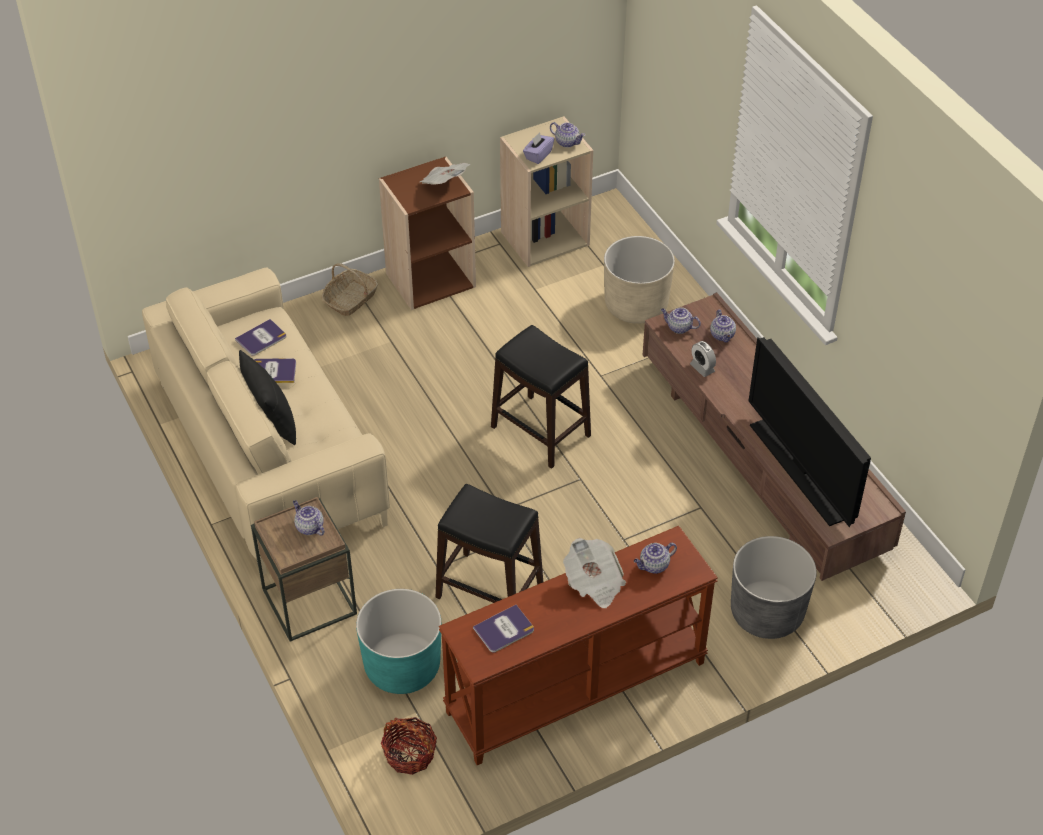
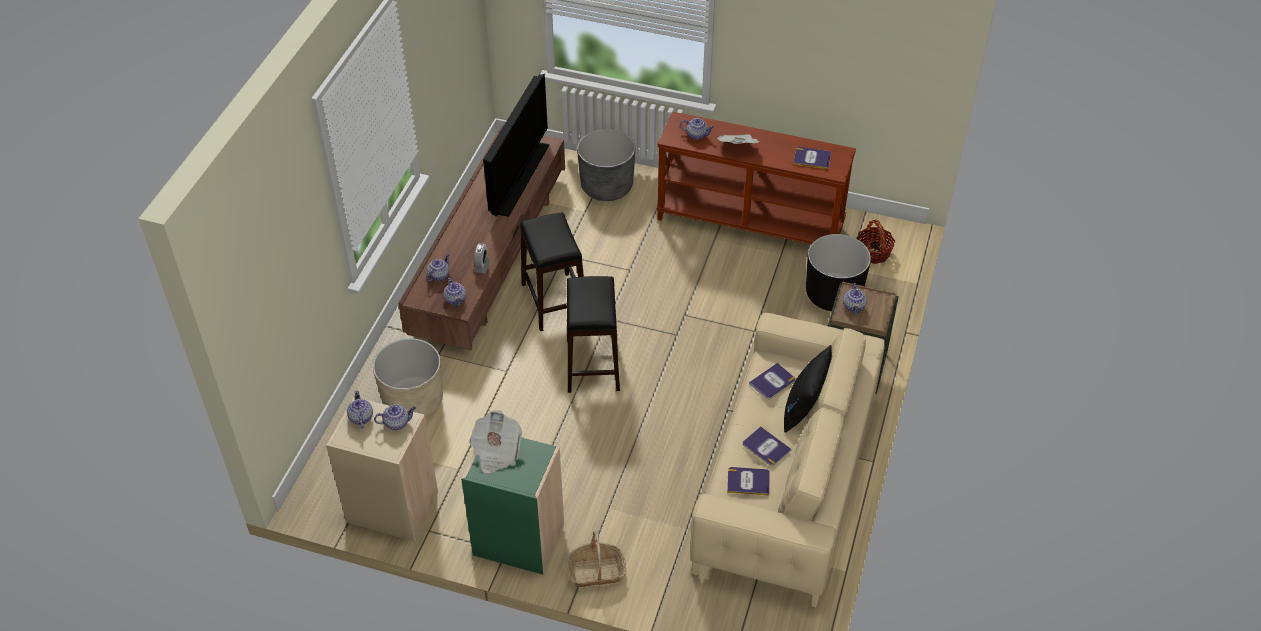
camera: 135 degrees left, 0 degrees up
turquoise planter [356,589,441,694] -> black planter [806,234,871,311]
brown bookcase [379,157,476,310] -> green bookcase [461,437,564,575]
black stool [436,484,543,603] -> black stool moved to [520,213,584,331]
purple tissue box [523,132,554,164] -> teapot [374,404,416,430]
none -> book [749,363,796,399]

